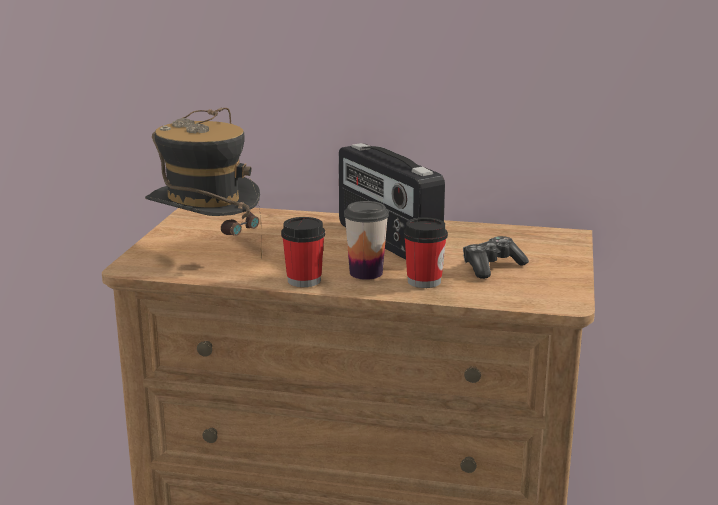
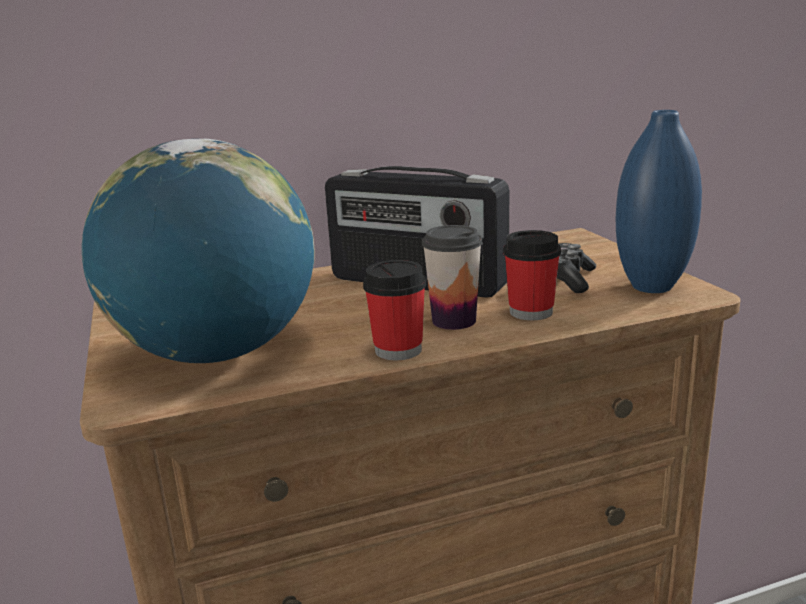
camera: 30 degrees left, 0 degrees up
hat [145,107,262,259] -> globe [82,139,315,363]
none -> blue vase [616,110,702,293]

